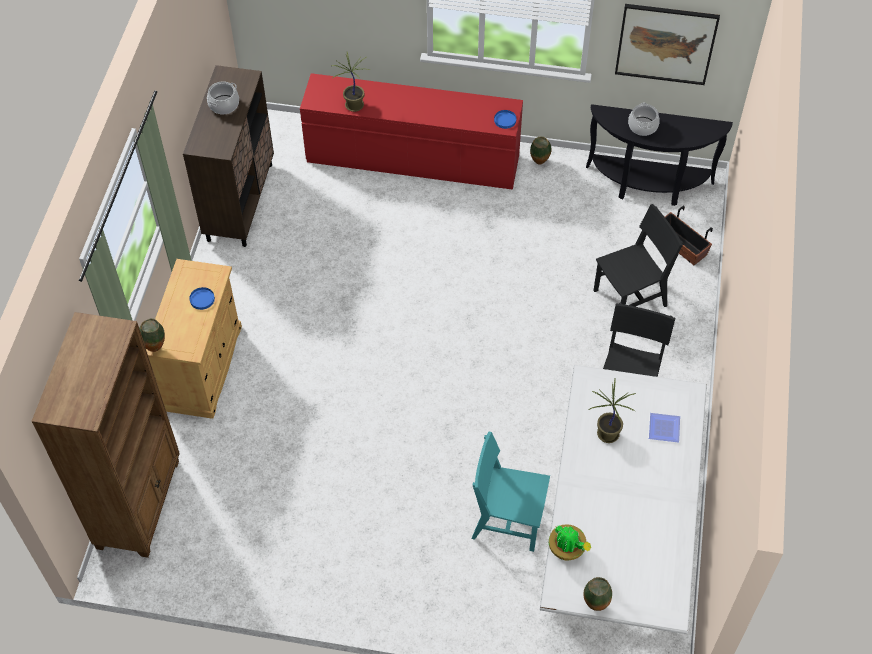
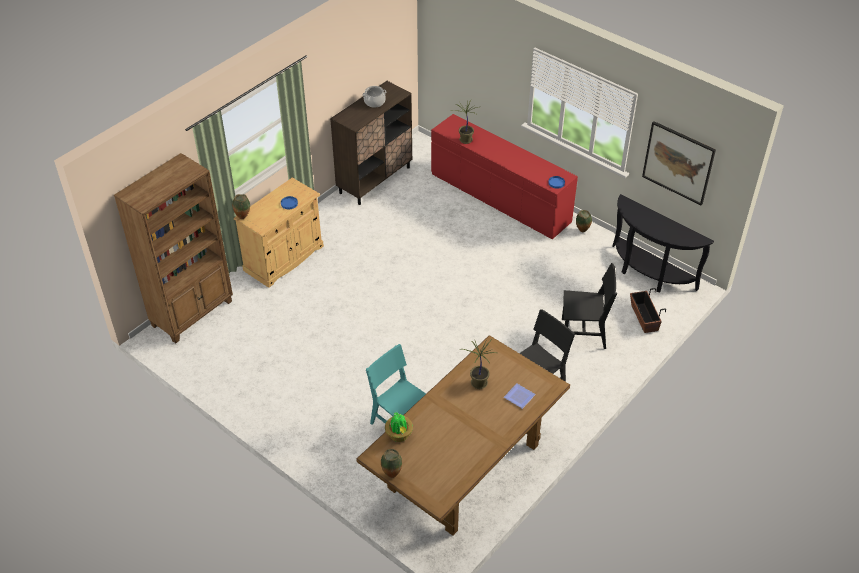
camera: 30 degrees right, 10 degrees down
white dining table [540,365,707,634] -> brown dining table [356,335,570,536]
cooking pot [628,103,660,136] -> none

